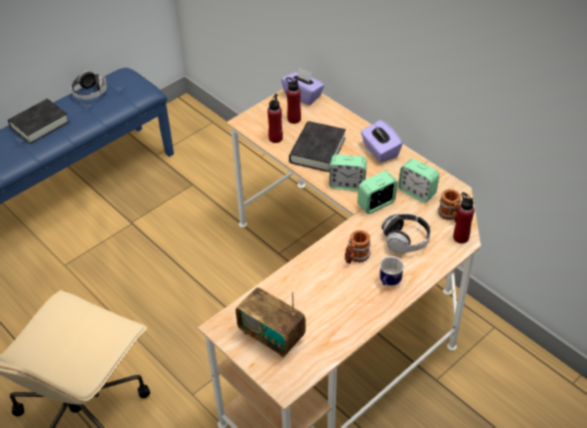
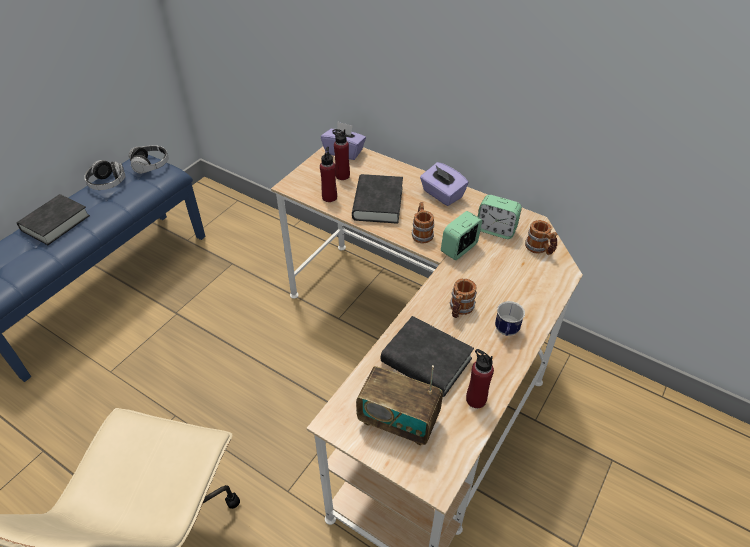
camera: 15 degrees left, 0 degrees up
alarm clock [329,154,367,191] -> mug [412,202,434,244]
headphones [382,214,431,253] -> headphones moved to [129,145,169,174]
red bottle [453,192,475,243] -> red bottle moved to [466,349,494,408]
none -> black book [381,316,474,397]

